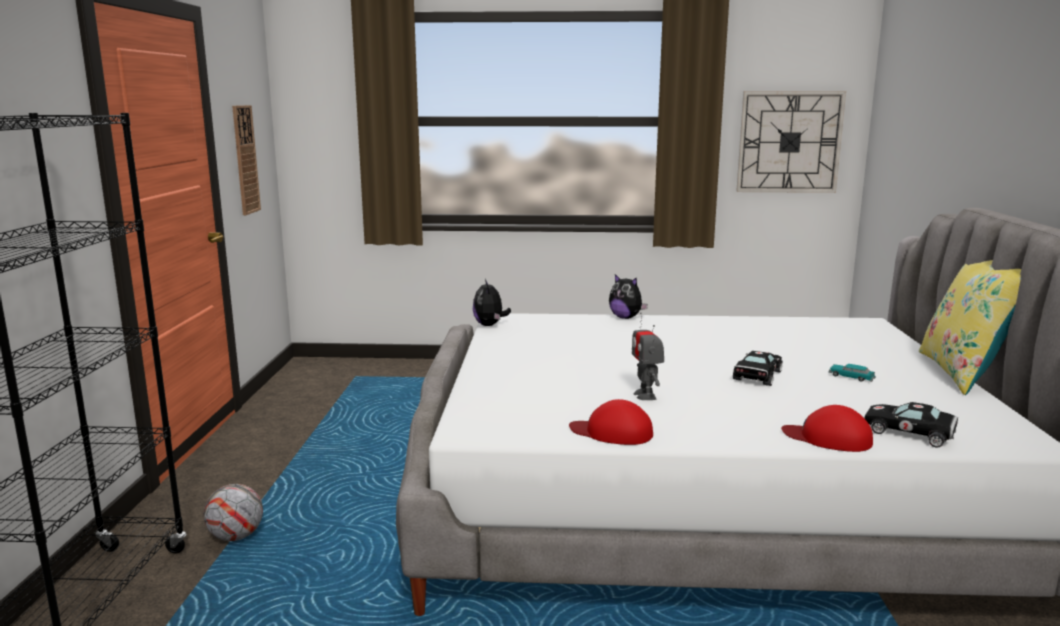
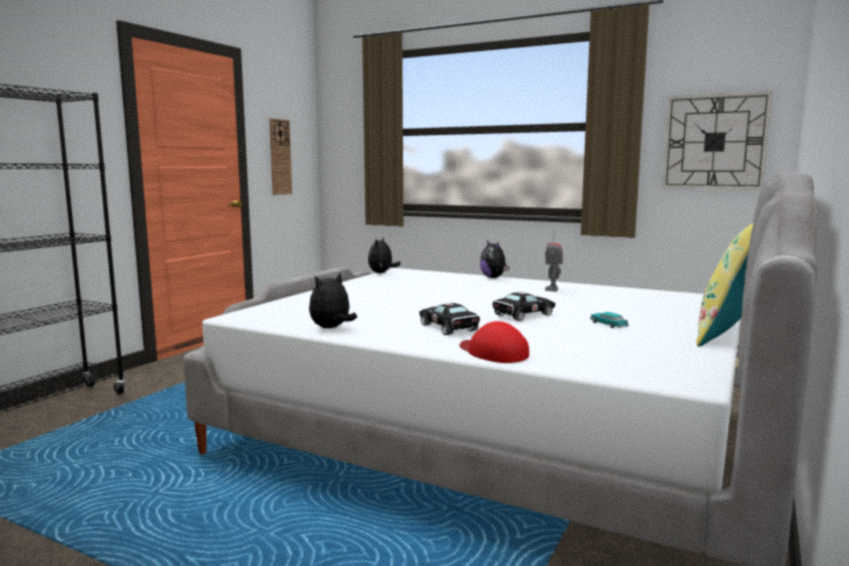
camera: 25 degrees right, 5 degrees down
football [204,484,263,541] -> none
red cap [569,399,653,445] -> plush toy [309,272,357,328]
toy robot [632,312,664,400] -> toy robot moved to [545,232,563,291]
black toy car [865,402,958,448] -> black toy car moved to [420,303,480,335]

